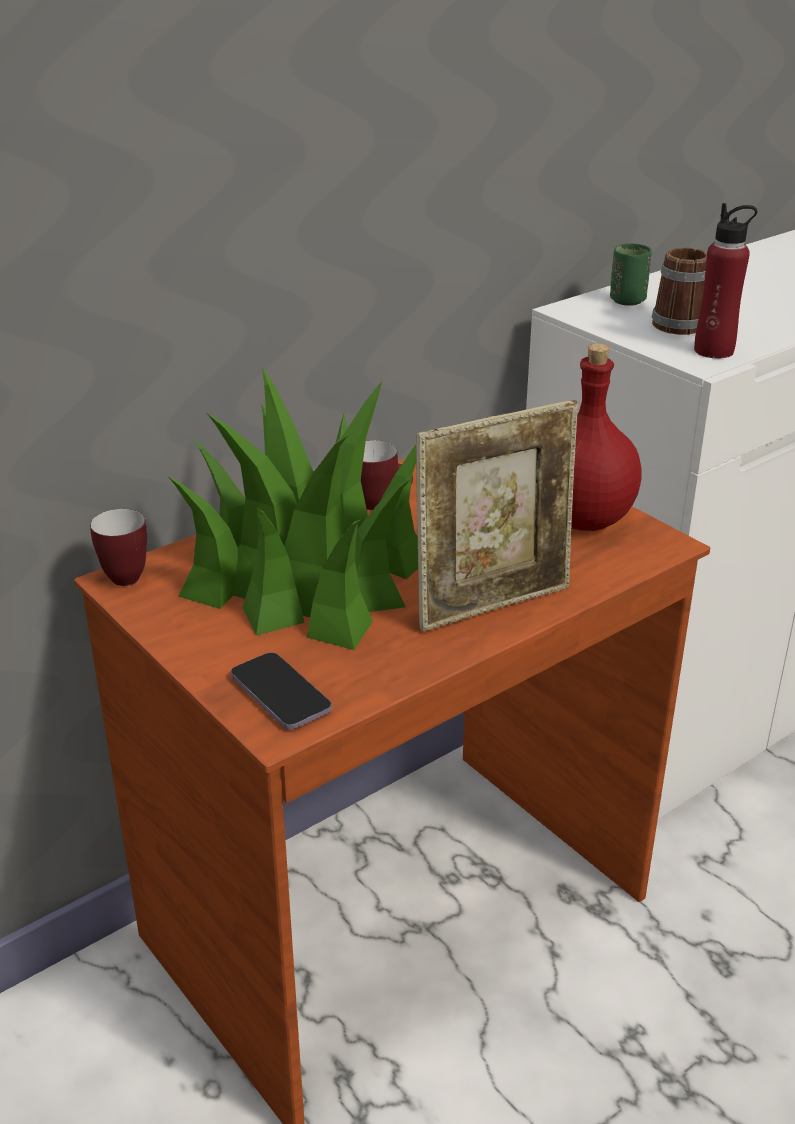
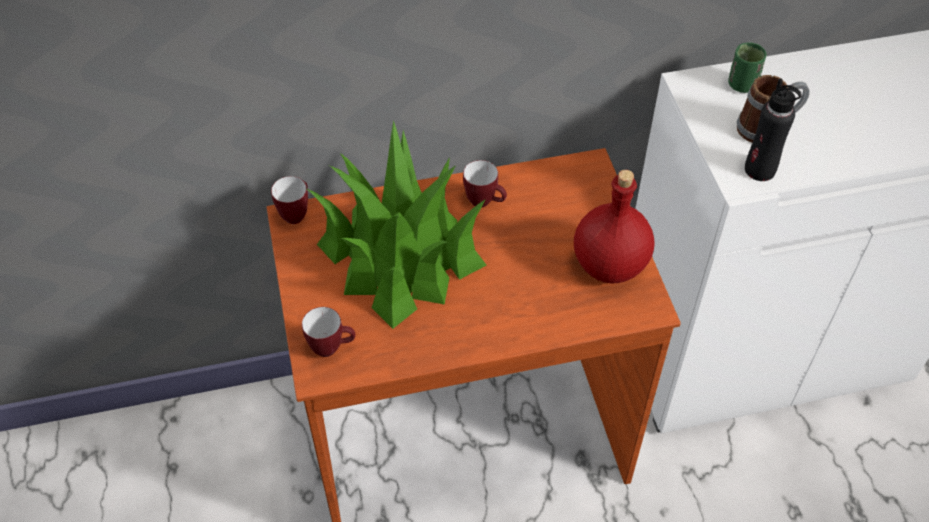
camera: 25 degrees right, 20 degrees up
phone [231,652,332,729] -> mug [302,307,356,357]
picture frame [416,400,578,632] -> none
red bottle [694,203,757,359] -> black bottle [745,78,802,181]

